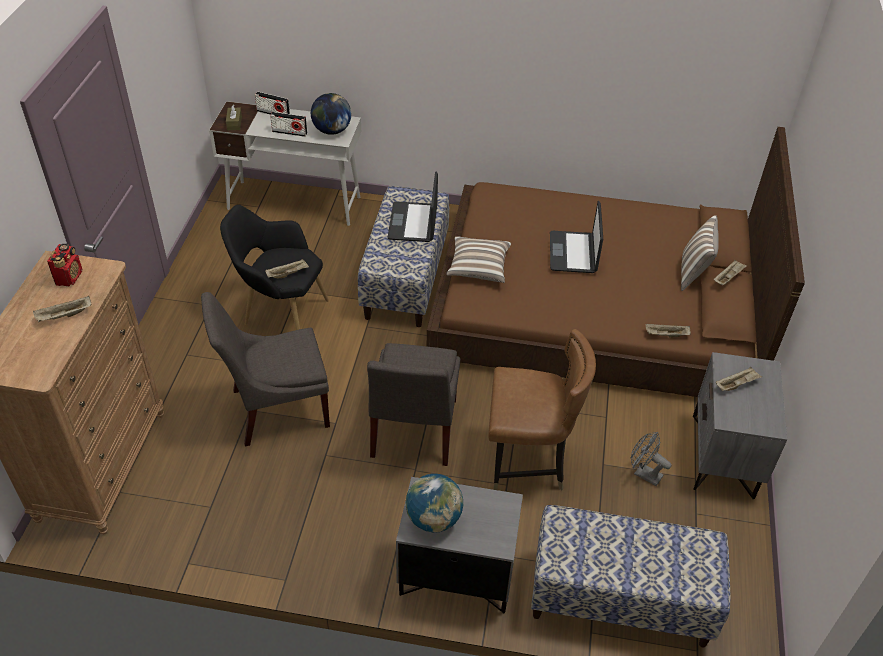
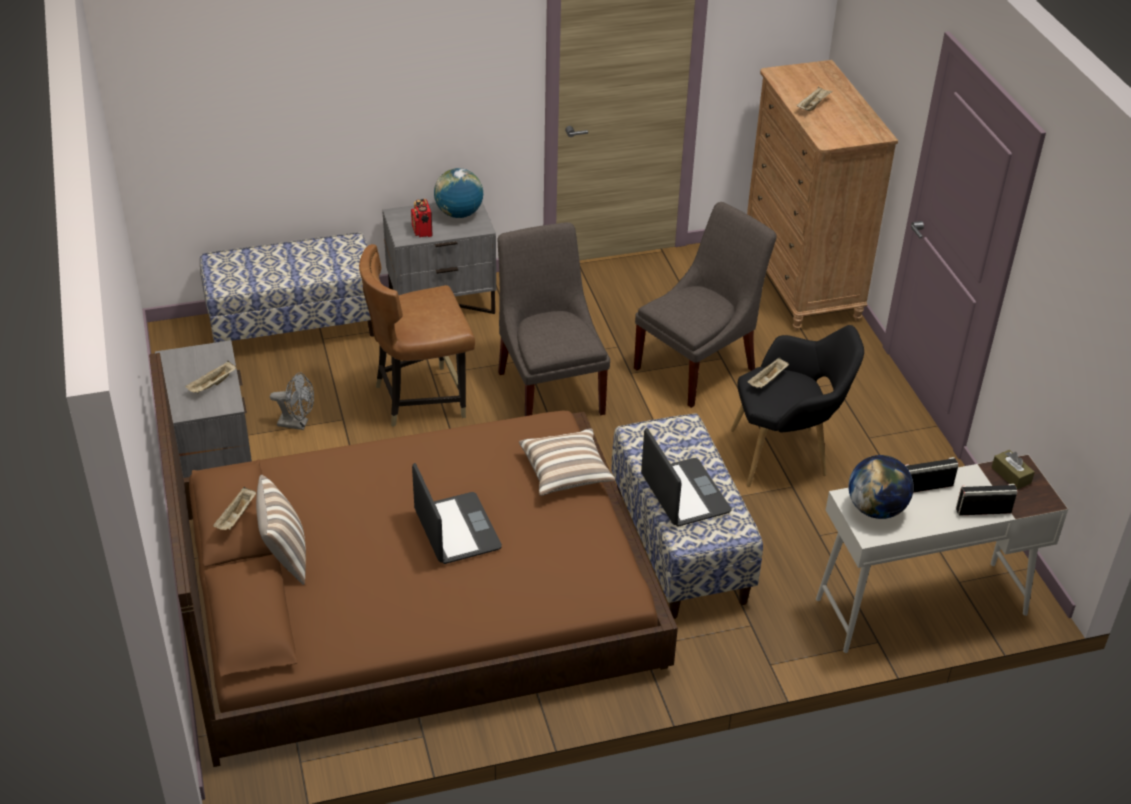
camera: 155 degrees right, 5 degrees down
radio [47,244,82,286] -> radio moved to [411,199,433,237]
beige tray [646,324,691,338] -> none

